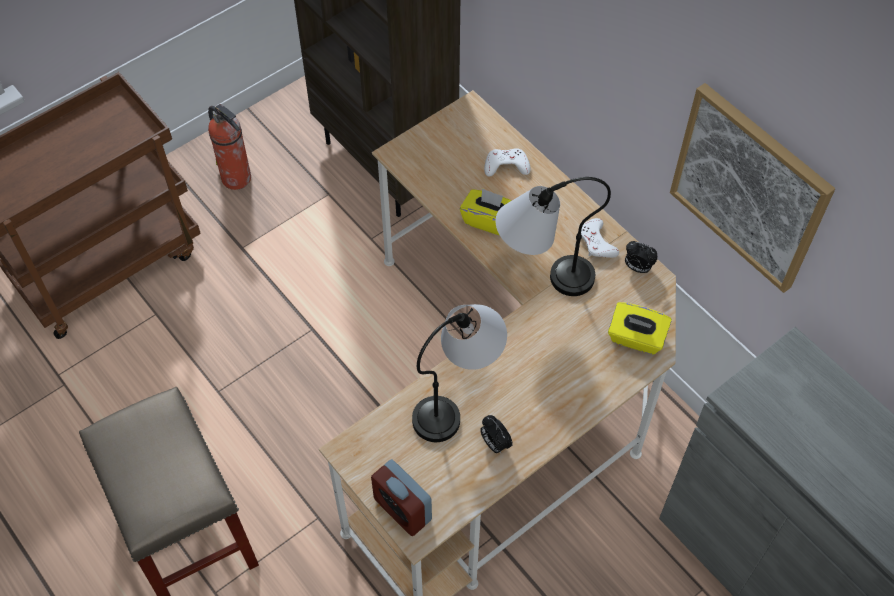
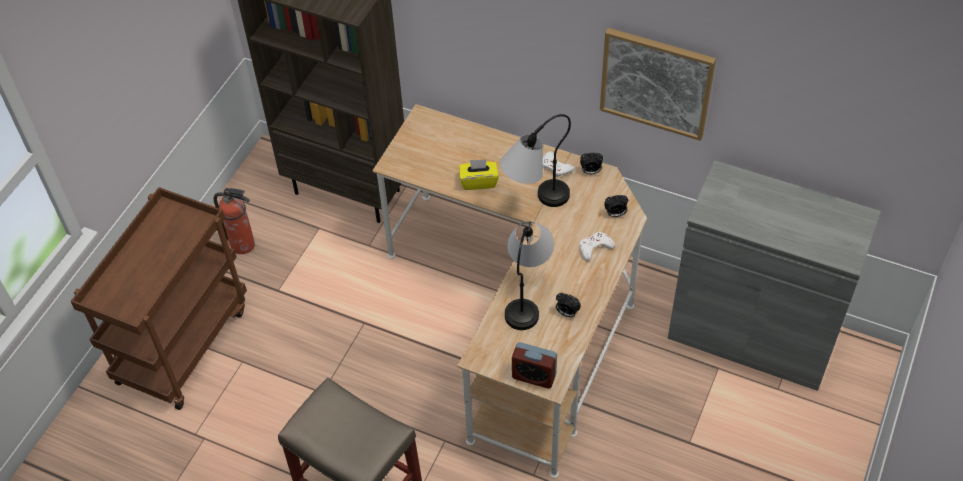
camera: 25 degrees left, 5 degrees down
white game controller [484,148,531,176] -> white game controller moved to [579,232,615,261]
yellow tissue box [608,302,672,355] -> alarm clock [604,195,628,217]

